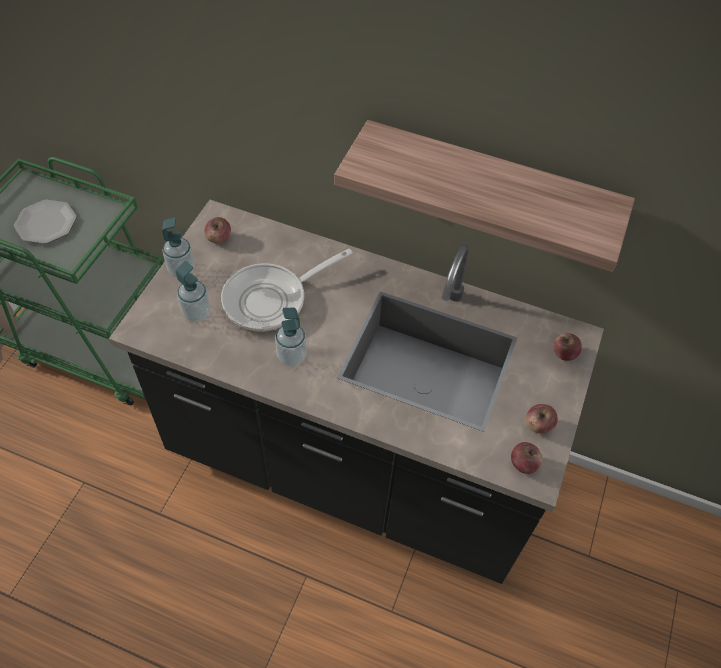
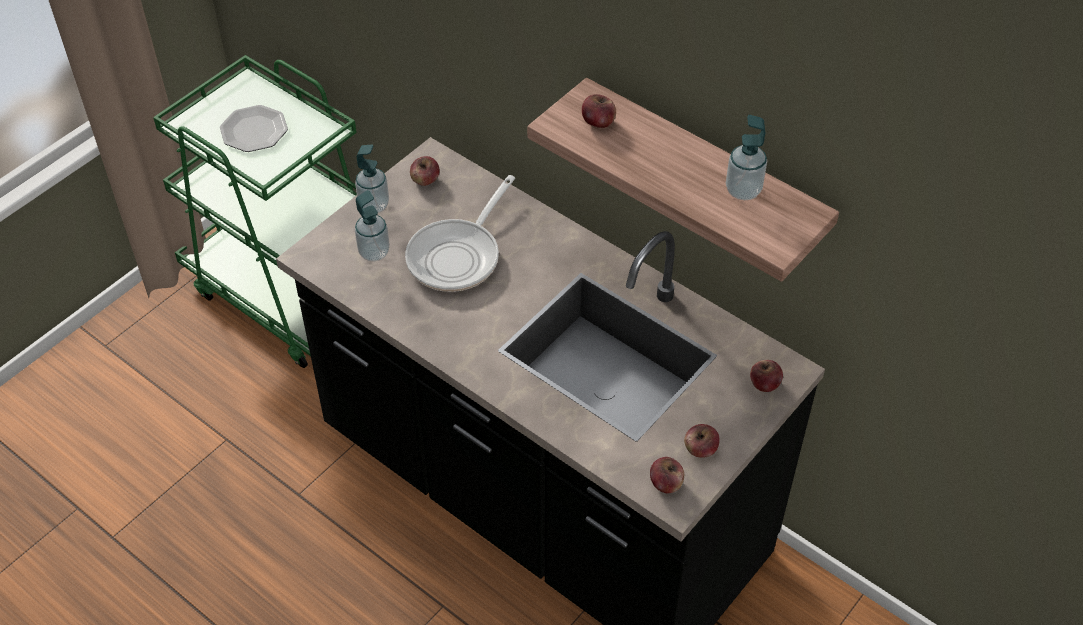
camera: 20 degrees right, 5 degrees down
frying pan [221,249,353,332] -> frying pan turned 45 degrees counterclockwise [405,175,515,292]
soap dispenser [275,308,307,366] -> soap dispenser moved to [726,115,767,200]
none -> apple [582,94,616,128]

